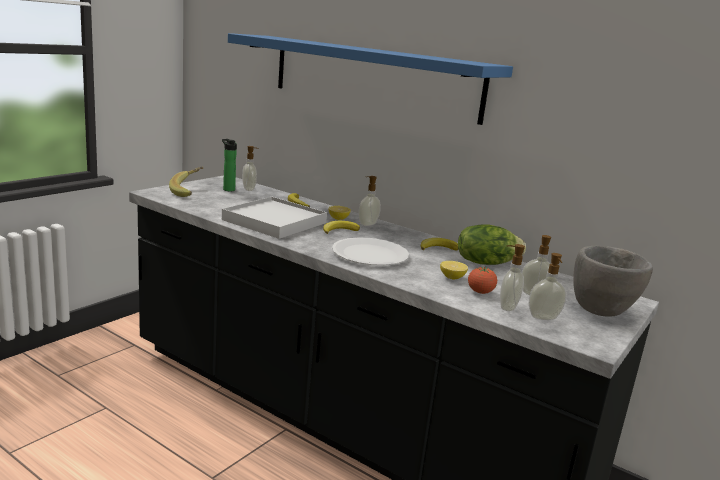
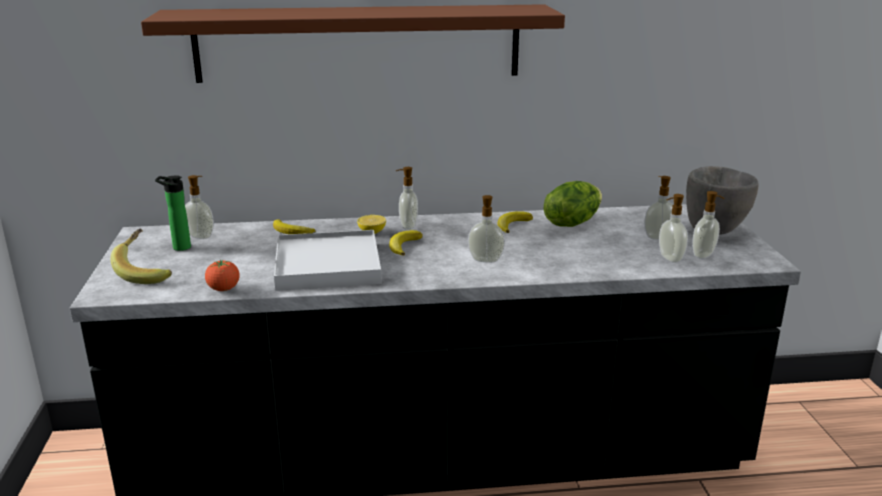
camera: 40 degrees left, 5 degrees up
blue shelf [228,33,513,125] -> brown shelf [141,4,565,83]
white plate [332,237,409,266] -> soap dispenser [468,195,505,263]
lemon [440,261,468,280] -> none
tomato [468,267,497,294] -> tomato moved to [205,260,239,291]

